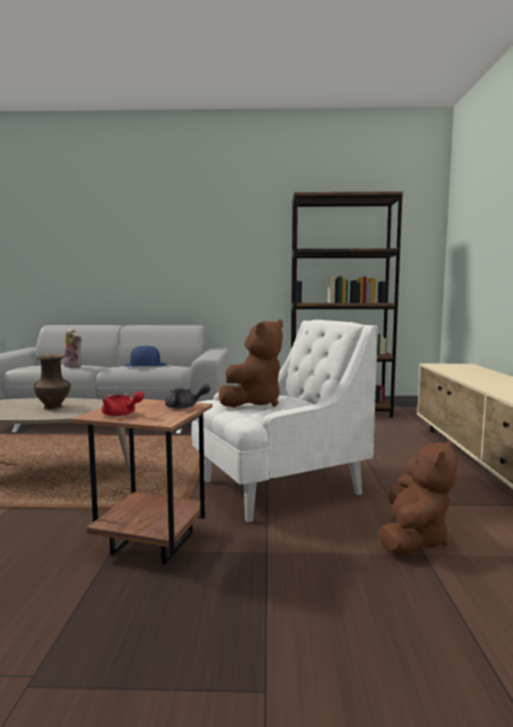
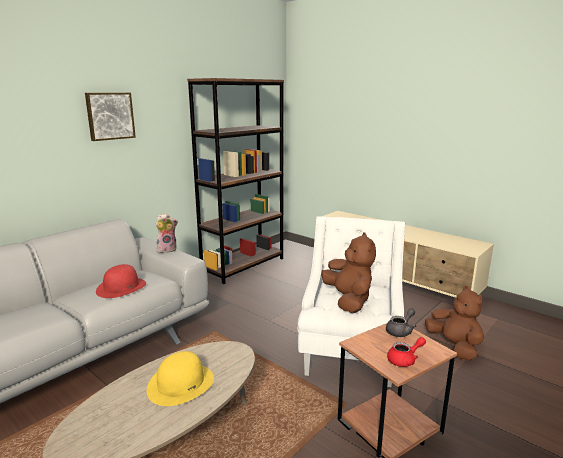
camera: 50 degrees left, 10 degrees up
brown vase [34,354,71,409] -> yellow hat [147,351,214,406]
plush toy [64,328,81,368] -> plush toy moved to [156,214,178,253]
blue hat [124,346,167,367] -> red hat [96,264,146,298]
none -> picture [85,93,136,141]

